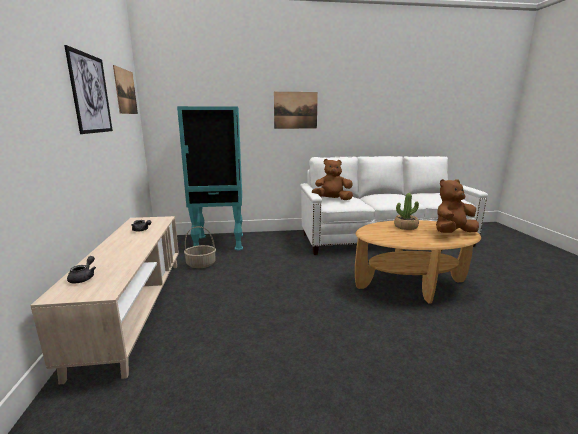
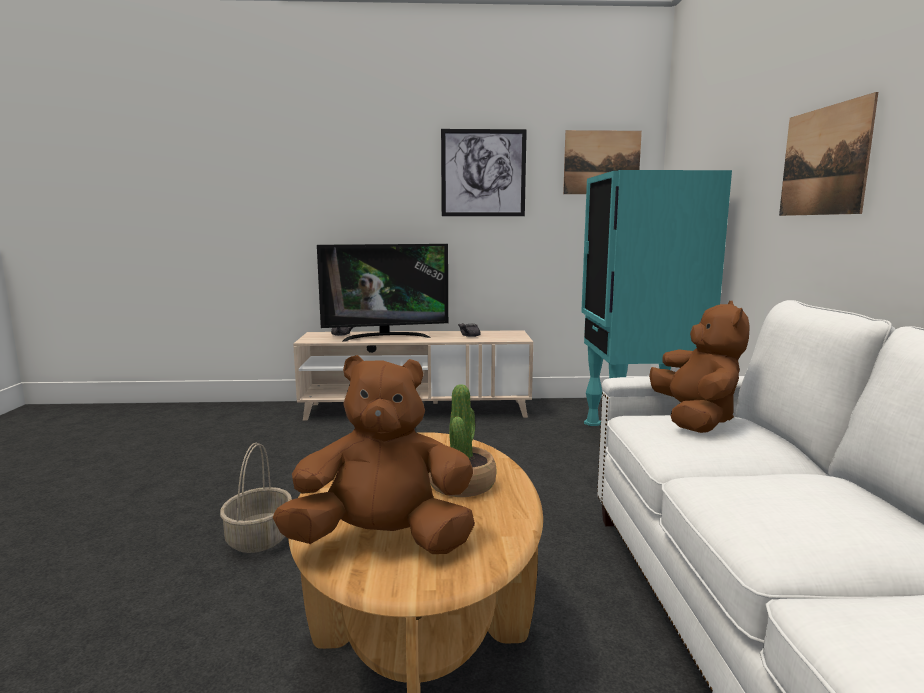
camera: 95 degrees right, 5 degrees down
basket [184,226,216,268] -> basket moved to [220,443,292,553]
brown plush toy [436,179,479,233] -> brown plush toy turned 75 degrees counterclockwise [273,355,475,554]
none -> television [317,244,448,342]

